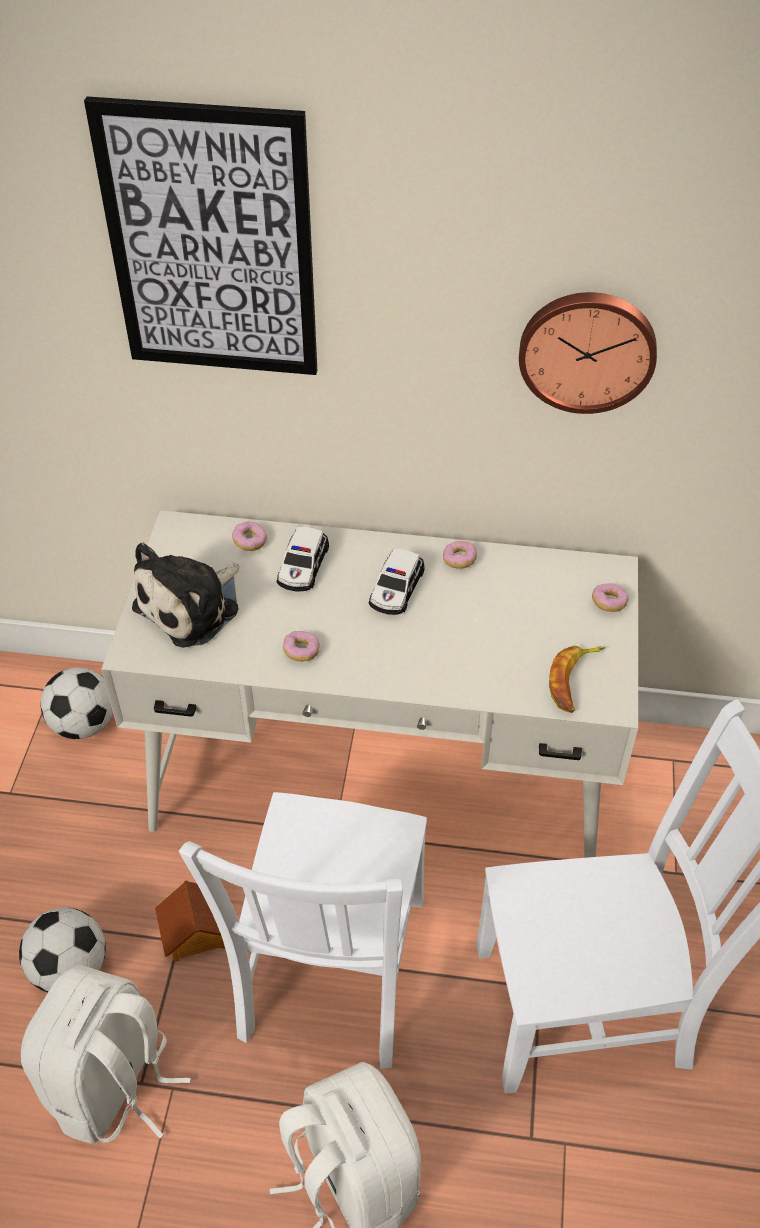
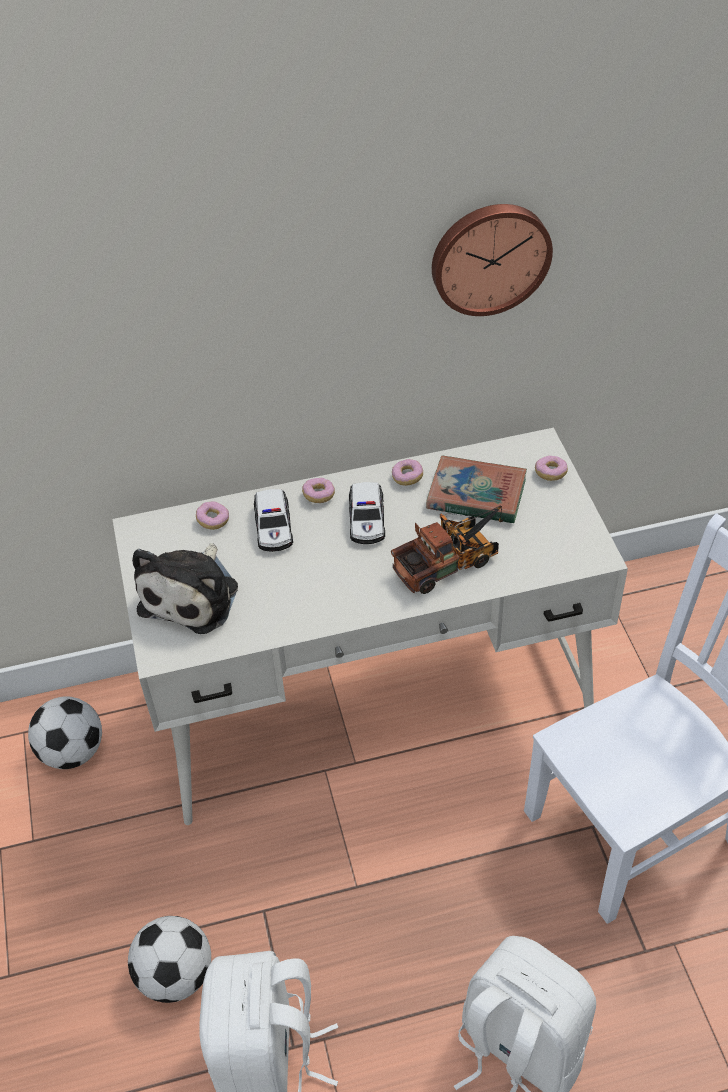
camera: 20 degrees left, 0 degrees up
picture [84,97,317,375] -> none
toy house [155,880,225,962] -> none
white chair [179,792,427,1069] -> none
donut [283,631,320,662] -> donut moved to [302,478,335,503]
banana [549,645,605,713] -> none
none -> toy truck [391,505,503,594]
none -> book [426,455,527,524]

